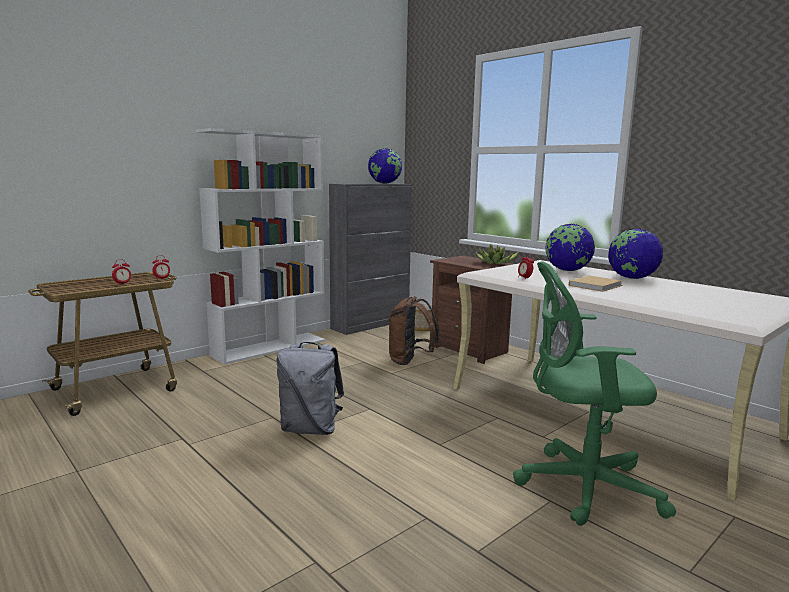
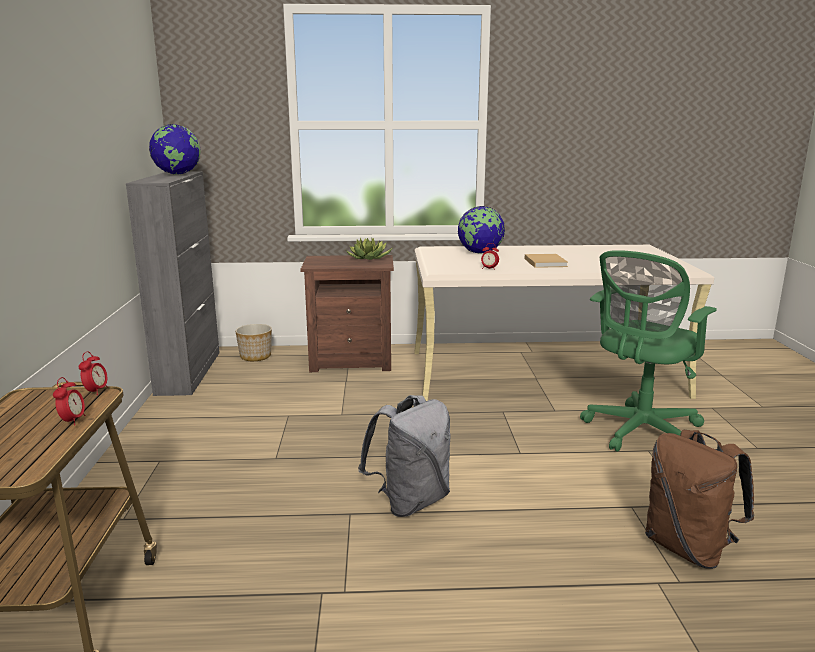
camera: 50 degrees left, 5 degrees up
white bookcase [196,128,325,365] -> none
brown backpack [388,296,439,365] -> brown backpack moved to [645,430,754,569]
globe [608,228,663,279] -> none

